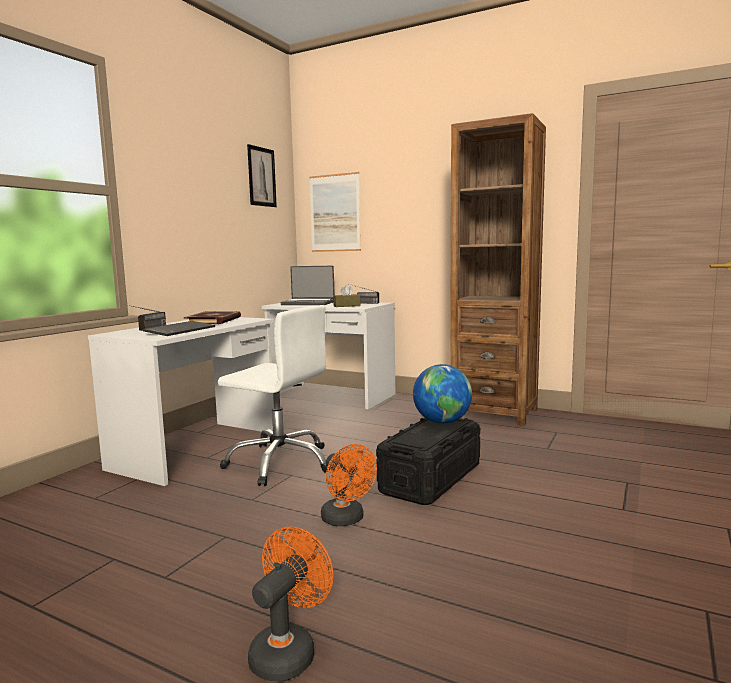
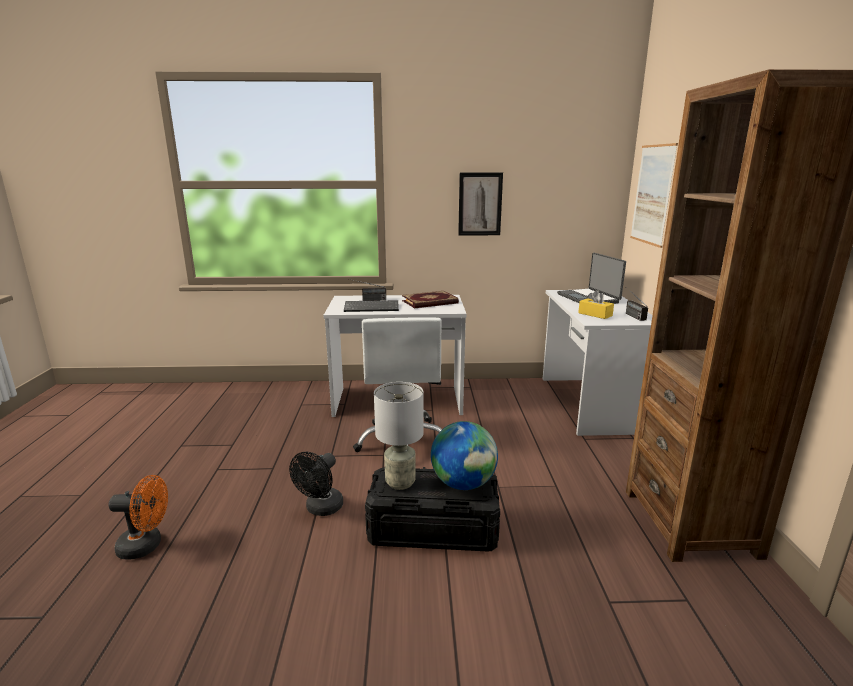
camera: 60 degrees right, 10 degrees up
picture [247,144,277,207] -> picture moved to [458,173,503,236]
orange fan [321,444,377,526] -> black fan [289,452,343,516]
brown tissue box [333,285,360,307] -> yellow tissue box [578,290,614,319]
none -> grey table lamp [374,382,424,490]

